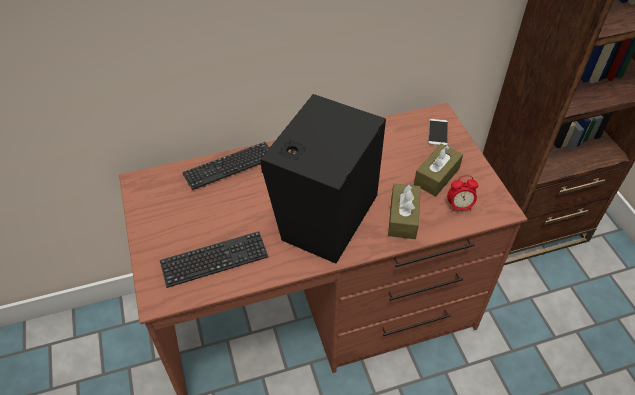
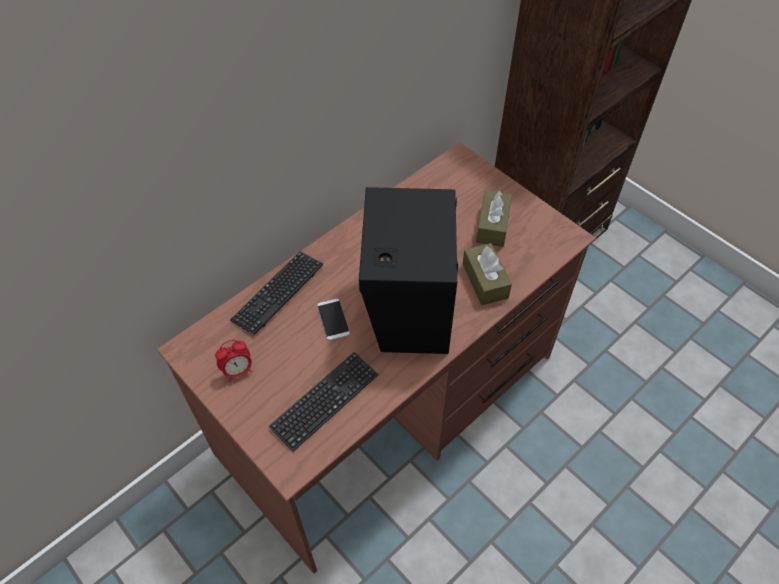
camera: 25 degrees left, 5 degrees up
phone [428,119,448,146] -> phone moved to [317,298,350,340]
alarm clock [447,175,478,212] -> alarm clock moved to [215,340,252,382]

